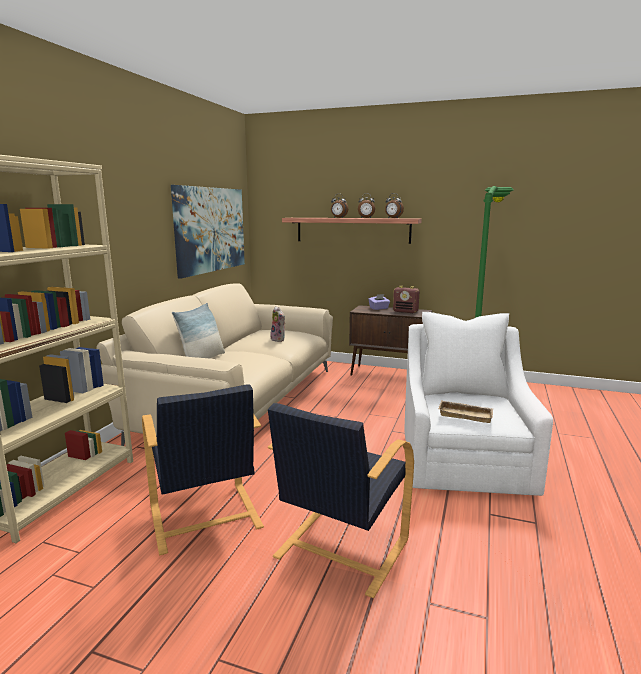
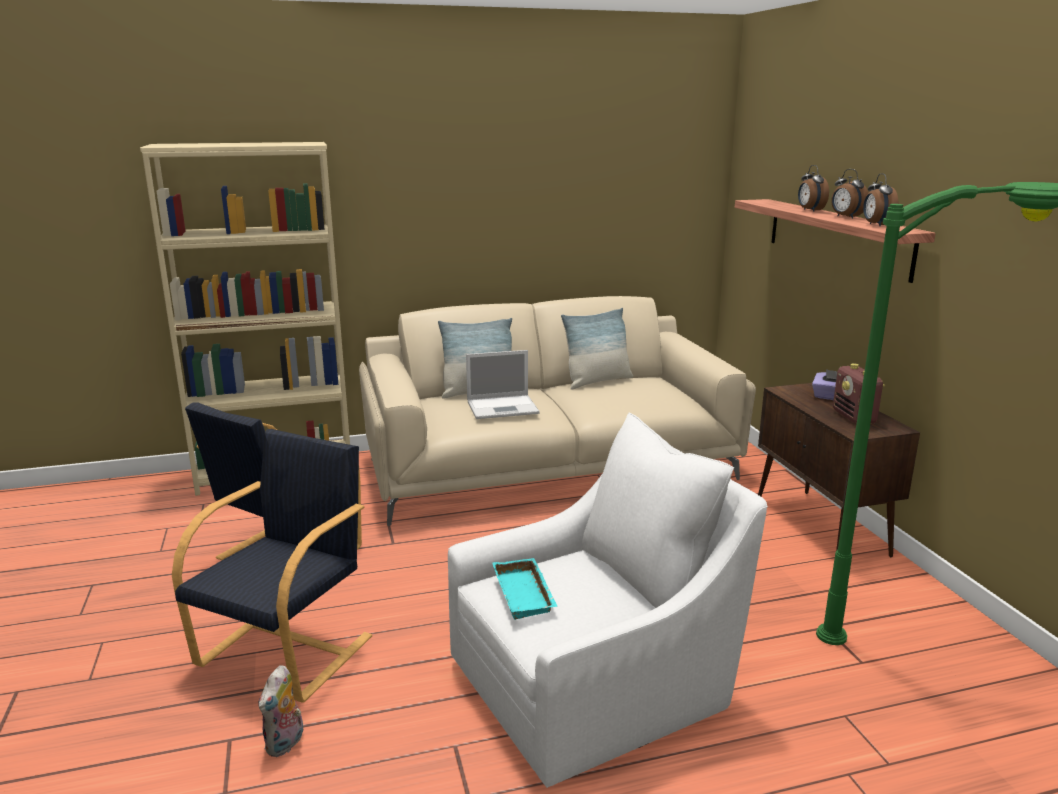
camera: 55 degrees right, 5 degrees up
picture [171,185,245,279] -> none
black armchair [268,403,414,598] -> black armchair turned 120 degrees clockwise [172,429,372,703]
plush toy [270,306,285,342] -> plush toy moved to [258,665,303,757]
beige tray [438,400,493,423] -> turquoise tray [492,558,558,620]
none -> laptop [466,350,540,419]
none -> pillow [561,308,633,390]

